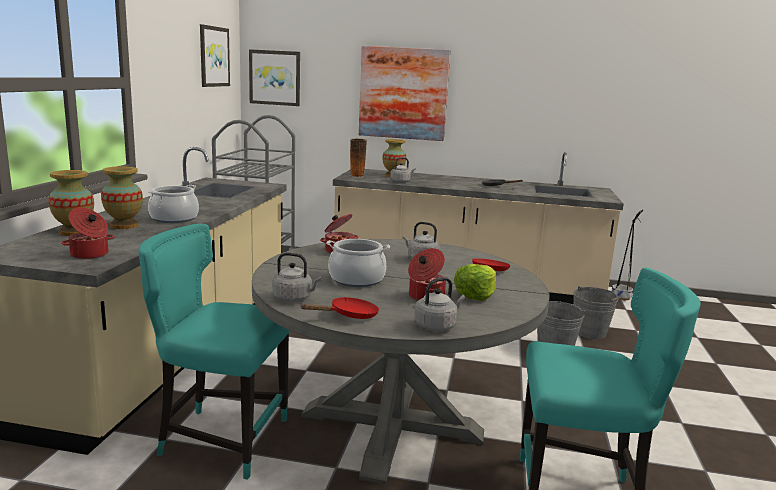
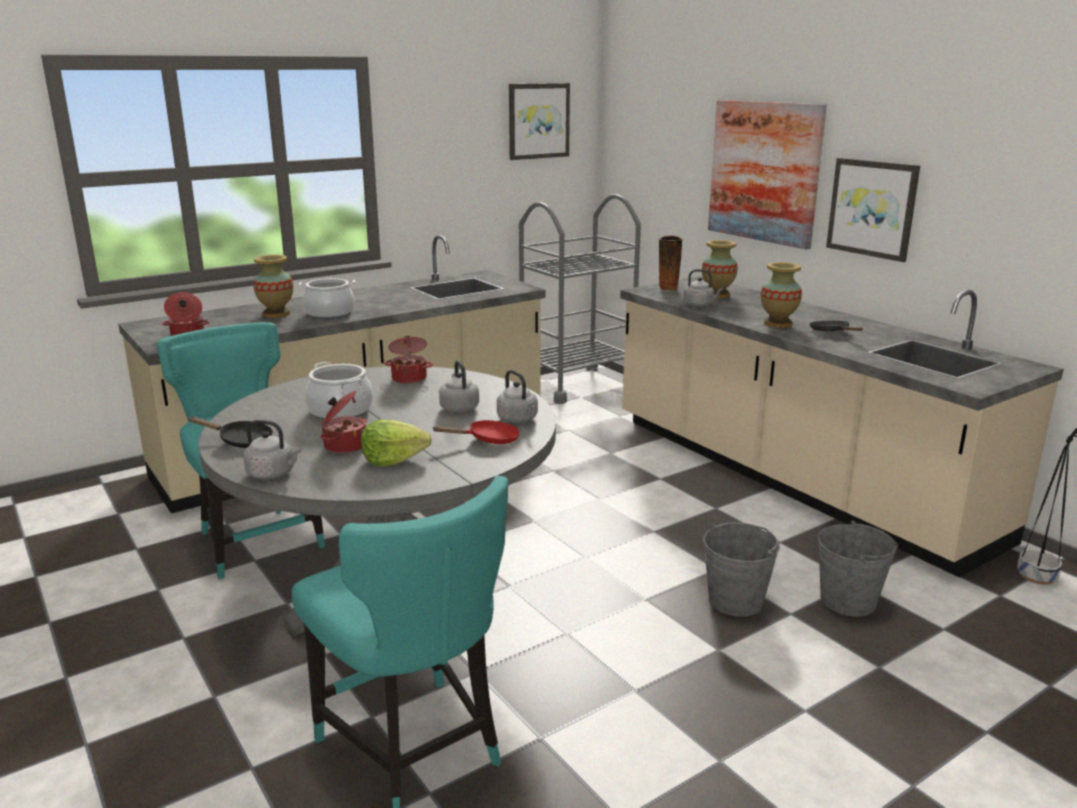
camera: 45 degrees right, 5 degrees up
vase [49,170,94,236] -> vase moved to [761,262,802,328]
picture [249,49,300,106] -> picture moved to [826,158,920,262]
grey kettle [273,253,321,302] -> grey kettle moved to [497,370,538,423]
red frying pan [300,297,379,319] -> black frying pan [188,416,273,448]

